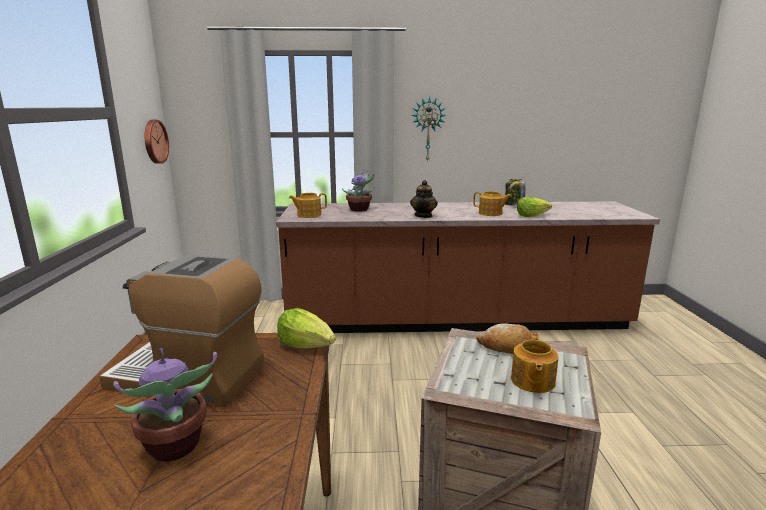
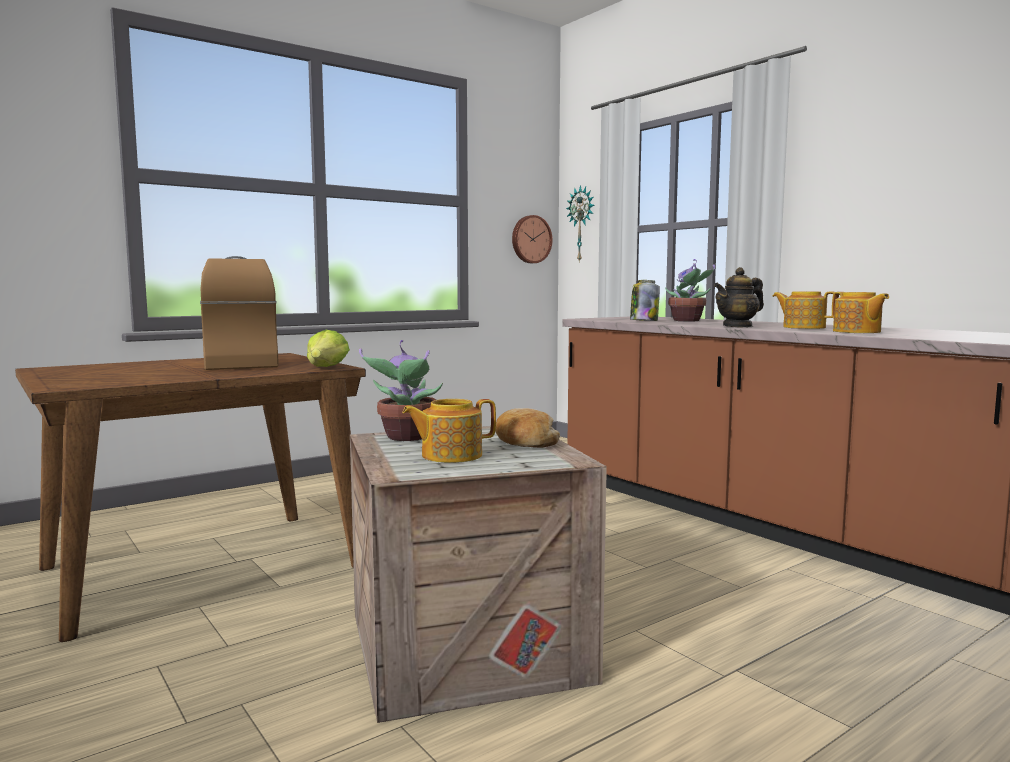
camera: 55 degrees right, 10 degrees down
potted plant [113,348,217,462] -> potted plant moved to [359,340,443,441]
teapot [289,193,327,218] -> teapot moved to [772,291,835,329]
wall clock [411,97,446,162] -> wall clock moved to [566,185,594,262]
jar [505,179,526,206] -> jar moved to [630,280,660,321]
lettuce [517,197,552,217] -> none

